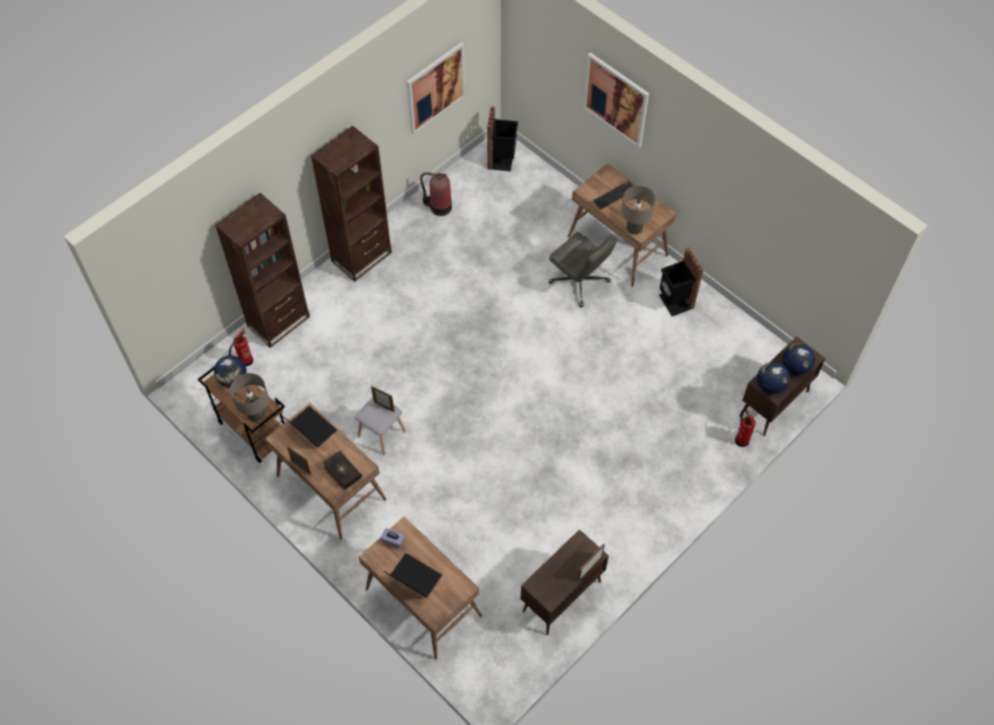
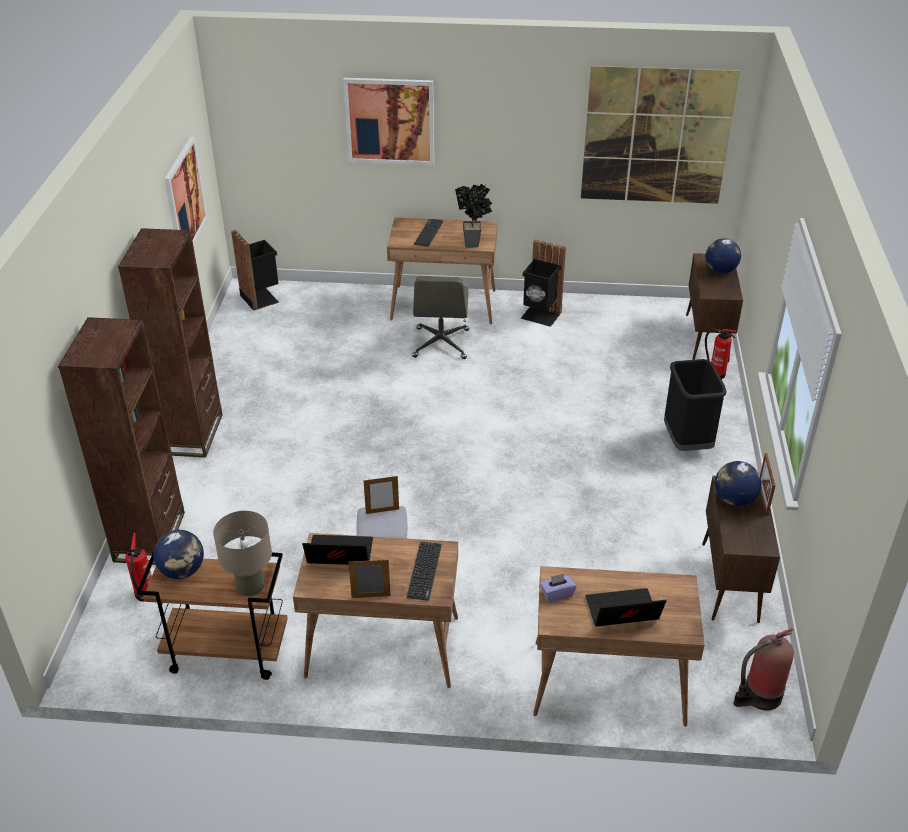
camera: 40 degrees left, 20 degrees down
book [323,451,362,490] -> keyboard [407,542,442,601]
fire extinguisher [420,172,452,216] -> fire extinguisher moved to [734,628,794,710]
grey office chair [549,232,617,307] -> grey office chair turned 90 degrees clockwise [412,276,469,359]
beige table lamp [621,186,655,235] -> potted plant [455,184,492,247]
globe [757,362,790,394] -> globe moved to [715,461,761,506]
none -> picture [581,66,740,204]
none -> black trash can [664,359,727,451]

